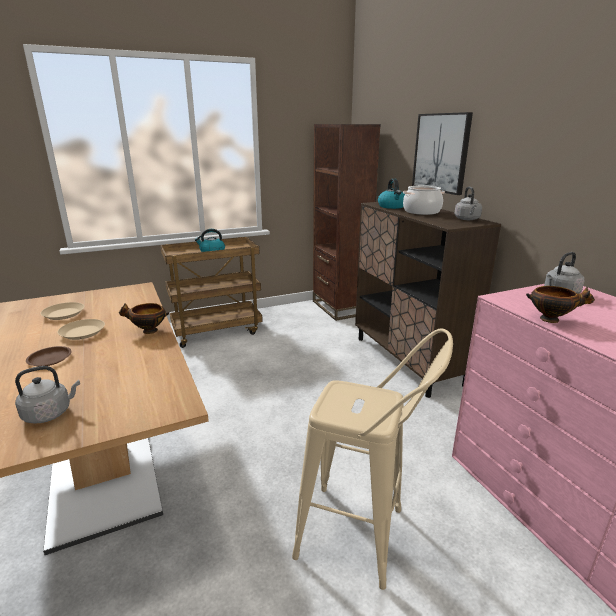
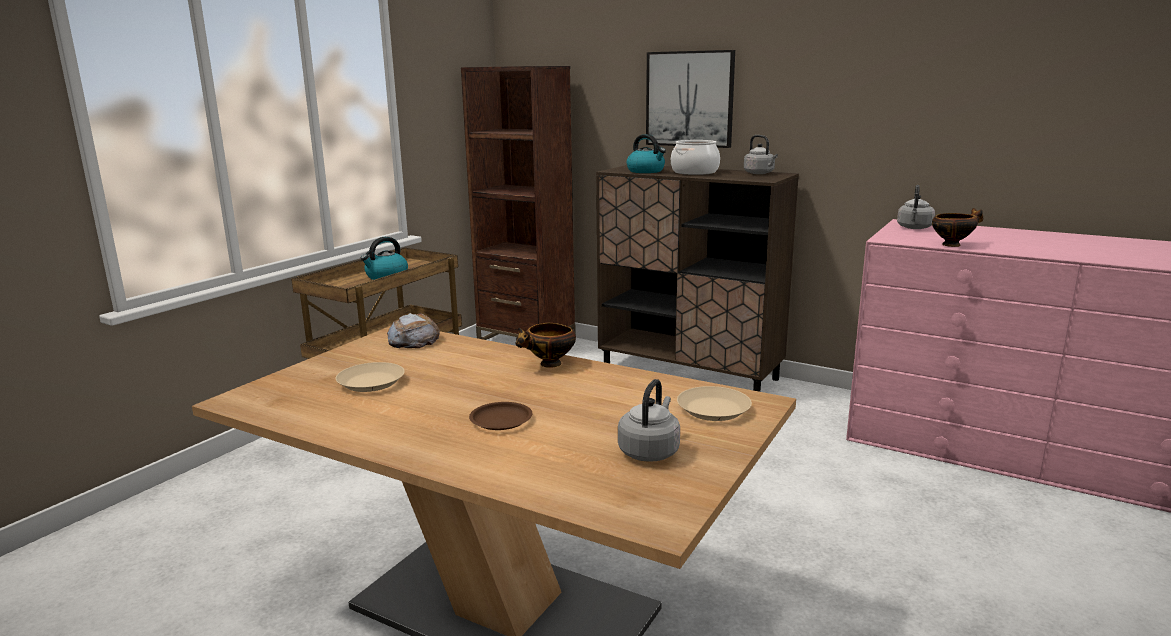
camera: 35 degrees left, 5 degrees down
beige plate [58,319,105,340] -> beige plate moved to [677,386,752,421]
beige stool [292,329,453,590] -> none
none -> bread [387,313,440,348]

